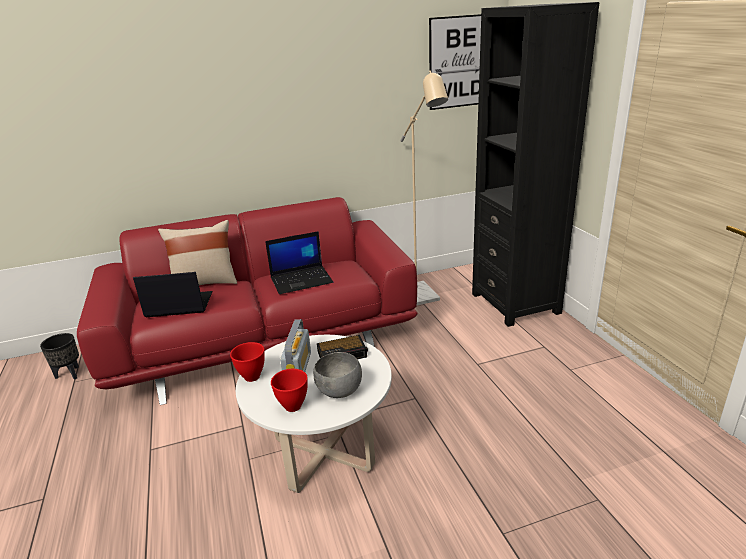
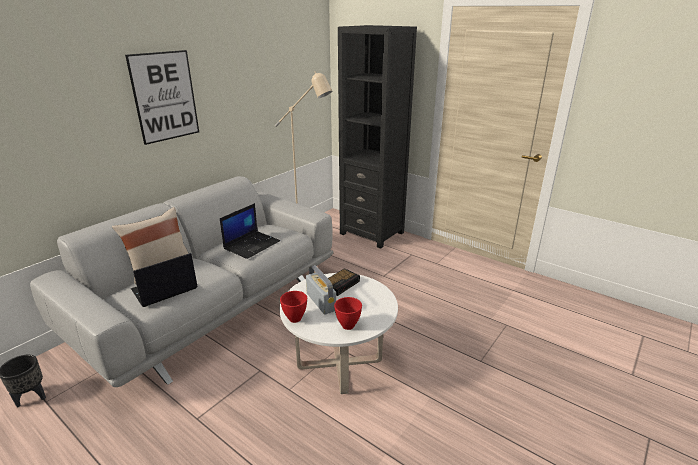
camera: 35 degrees left, 0 degrees up
red sofa [77,197,418,405] -> grey sofa [30,176,333,387]
grey bowl [313,352,362,398] -> none
picture [429,14,481,110] -> picture moved to [125,50,199,145]

